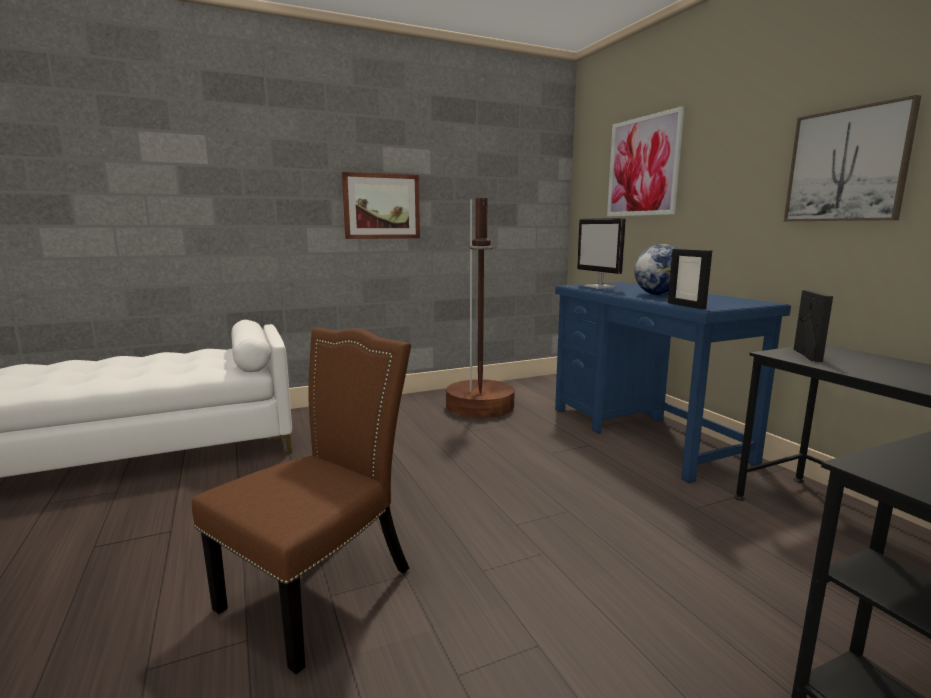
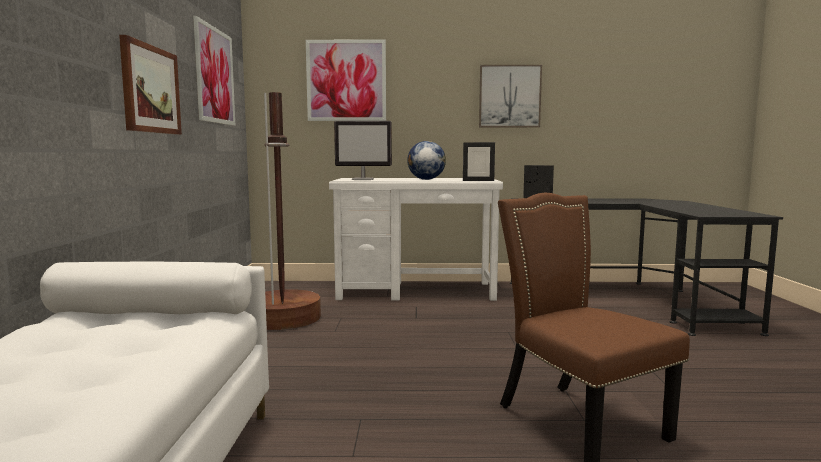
camera: 65 degrees left, 5 degrees down
blue desk [555,282,791,483] -> white desk [329,178,503,301]
none -> picture [193,16,235,125]

